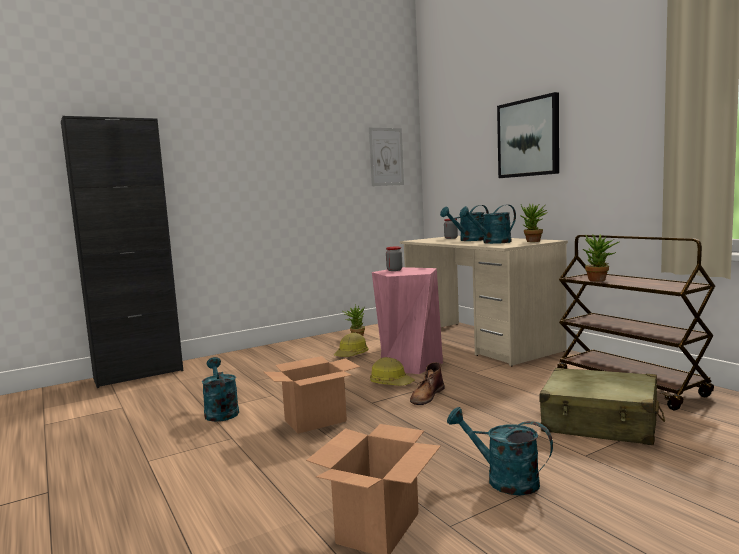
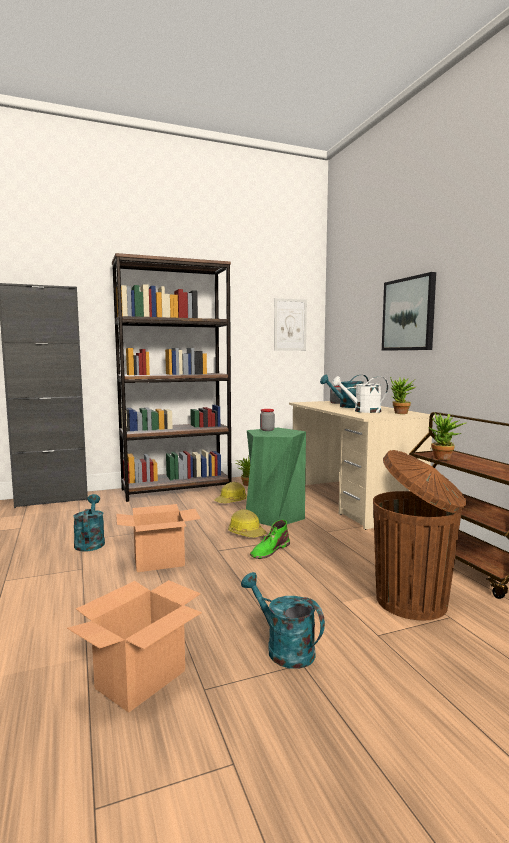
camera: 10 degrees right, 0 degrees up
pink stool [372,267,443,374] -> green stool [246,428,306,526]
brown boot [410,362,445,405] -> green boot [250,520,290,559]
turquoise watering can [460,205,516,244] -> white watering can [332,376,388,413]
beige suitcase [540,368,665,445] -> brown trash can [373,450,467,621]
none -> brown bookcase [112,253,232,502]

